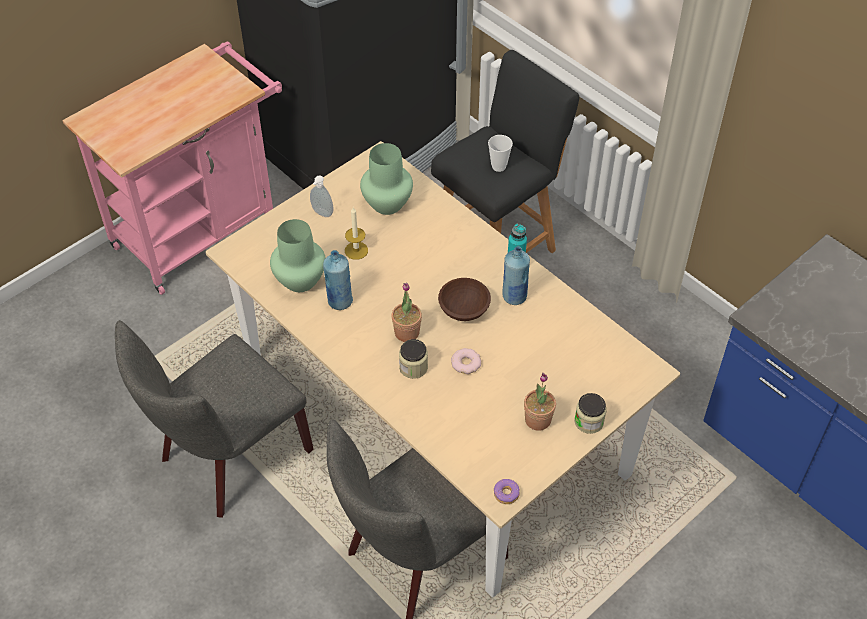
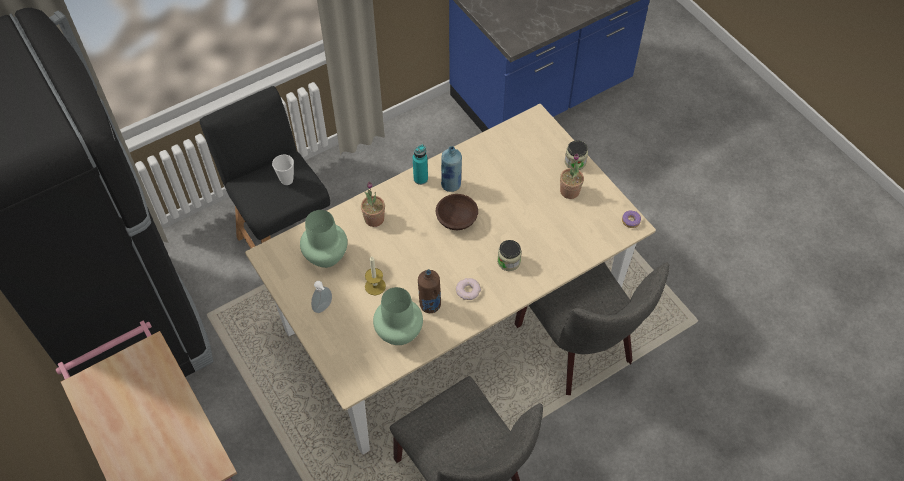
camera: 80 degrees left, 5 degrees up
blue bottle [323,250,353,310] -> brown bottle [418,269,441,313]
potted plant [391,283,422,342] -> potted plant moved to [361,181,385,227]
donut [451,348,481,374] -> donut moved to [456,278,481,300]

